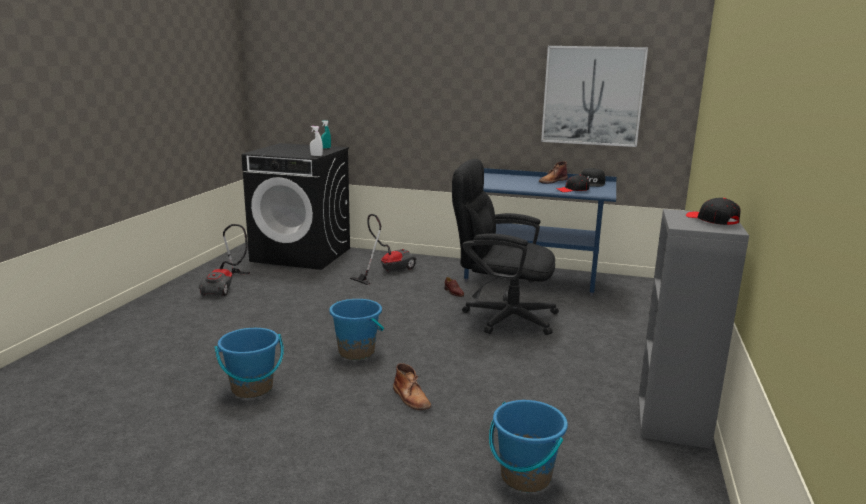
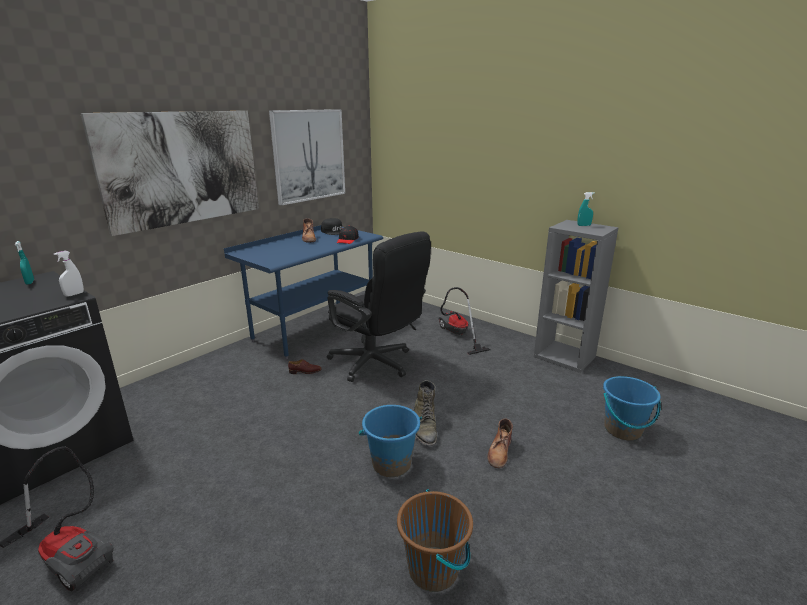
camera: 65 degrees left, 5 degrees up
blue bucket [214,328,284,398] -> brown bucket [397,489,473,592]
vacuum cleaner [350,214,416,285] -> vacuum cleaner moved to [438,287,490,355]
brown boot [393,363,431,410] -> brown boot turned 120 degrees clockwise [488,419,513,468]
black office chair [452,158,559,335] -> black office chair turned 90 degrees counterclockwise [327,231,431,382]
black cap [686,198,741,225] -> turquoise spray bottle [577,192,595,226]
none -> picture [80,111,259,236]
none -> green boot [414,380,437,446]

